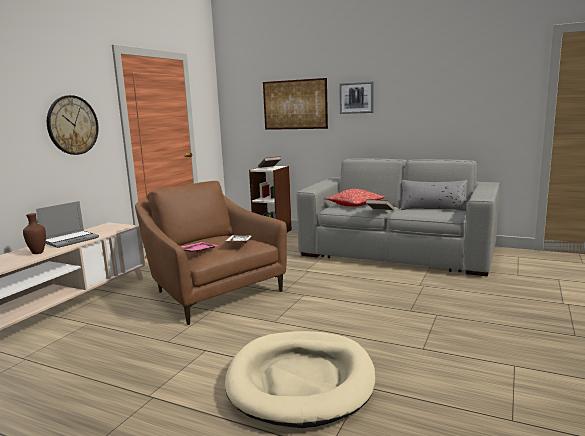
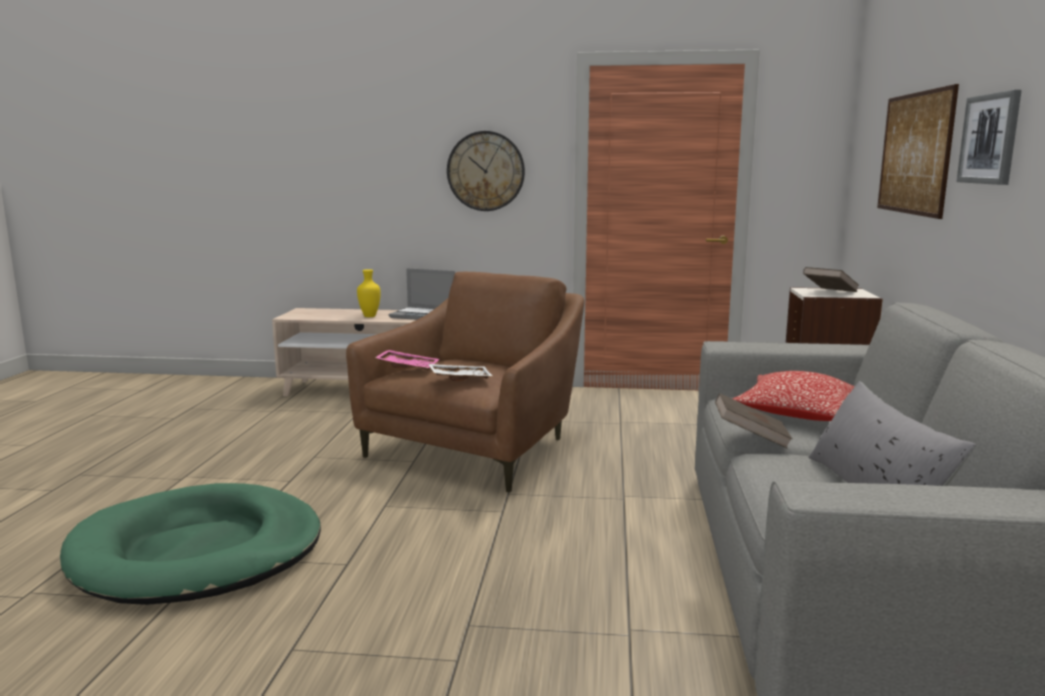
camera: 70 degrees right, 0 degrees up
brown vase [23,213,46,254] -> yellow vase [357,269,381,317]
beige dog bed [225,331,375,428] -> green dog bed [60,483,321,605]

